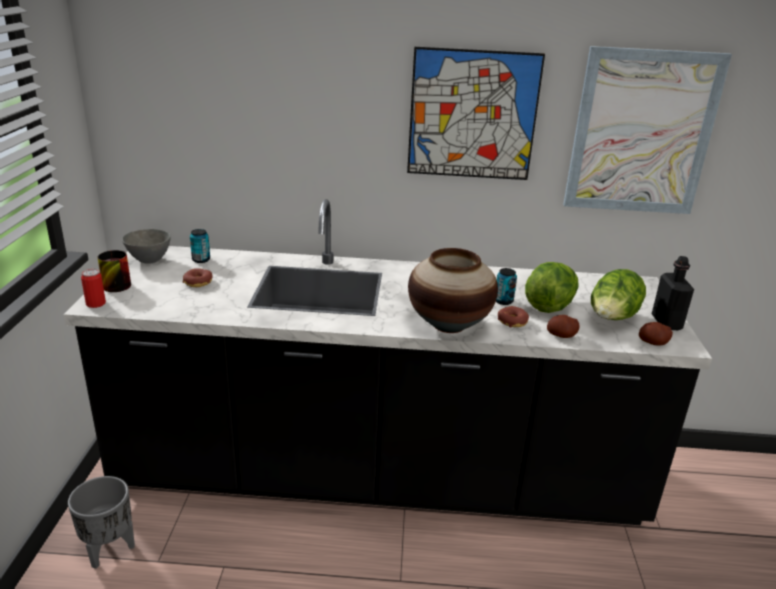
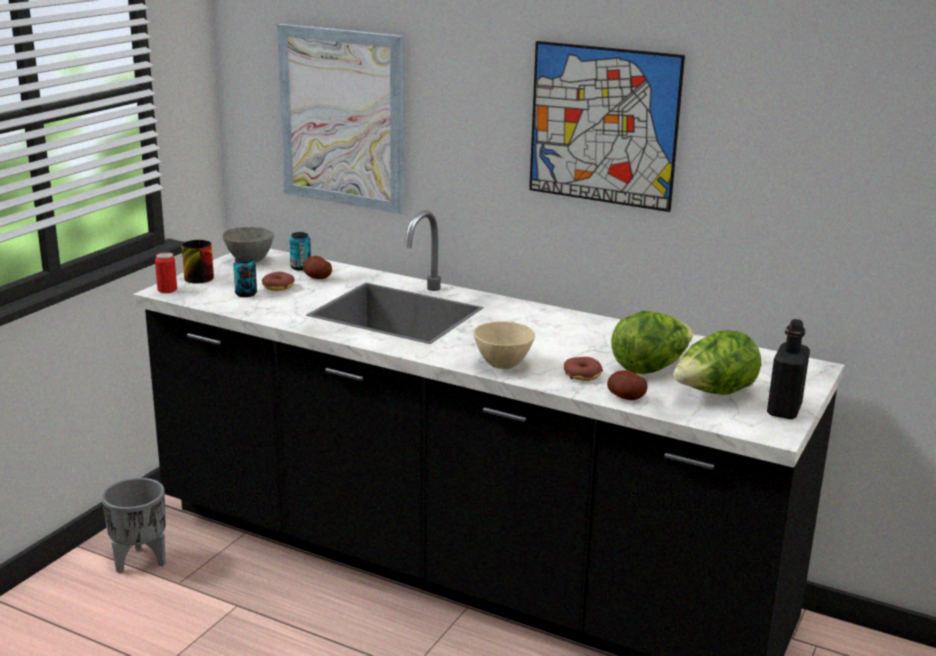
camera: 25 degrees right, 5 degrees down
vase [408,248,498,333] -> beige bowl [473,321,535,369]
can [496,268,517,305] -> can moved to [233,256,257,297]
picture [563,46,732,214] -> picture moved to [277,24,404,214]
potato [639,322,673,346] -> potato moved to [303,256,332,279]

